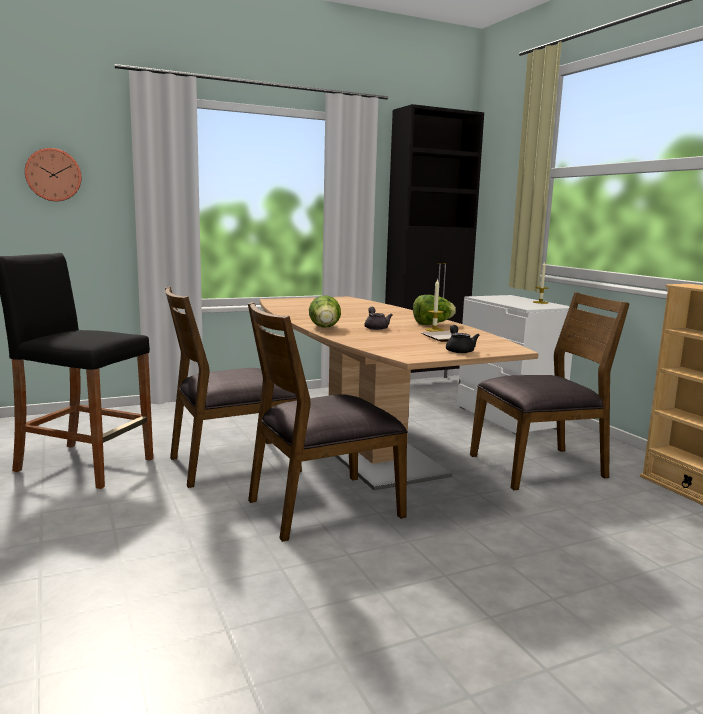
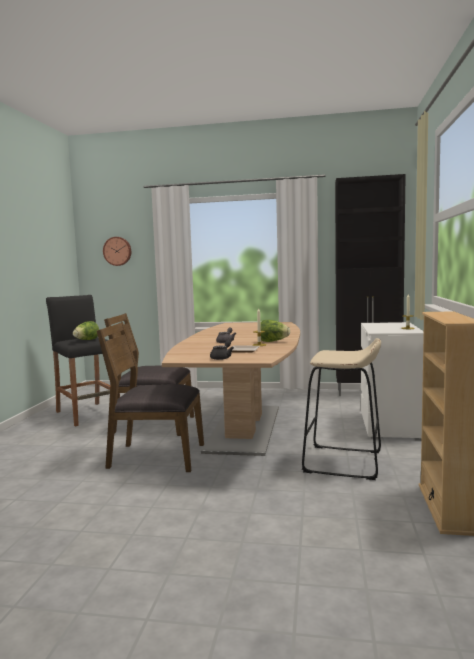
camera: 35 degrees right, 5 degrees down
lettuce [309,295,341,328] -> lettuce moved to [73,321,99,340]
brown chair [470,292,630,490] -> beige stool [302,338,381,480]

